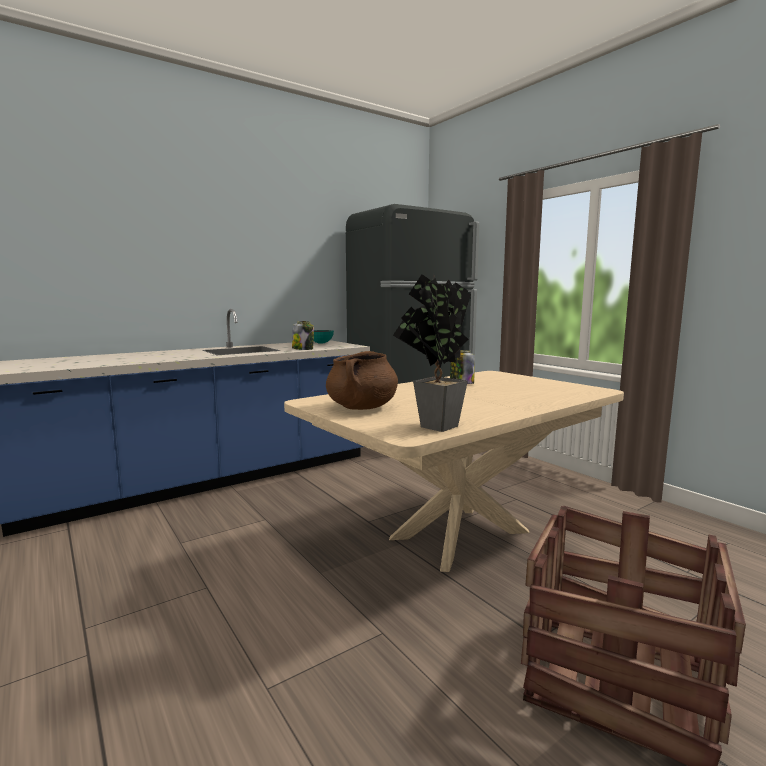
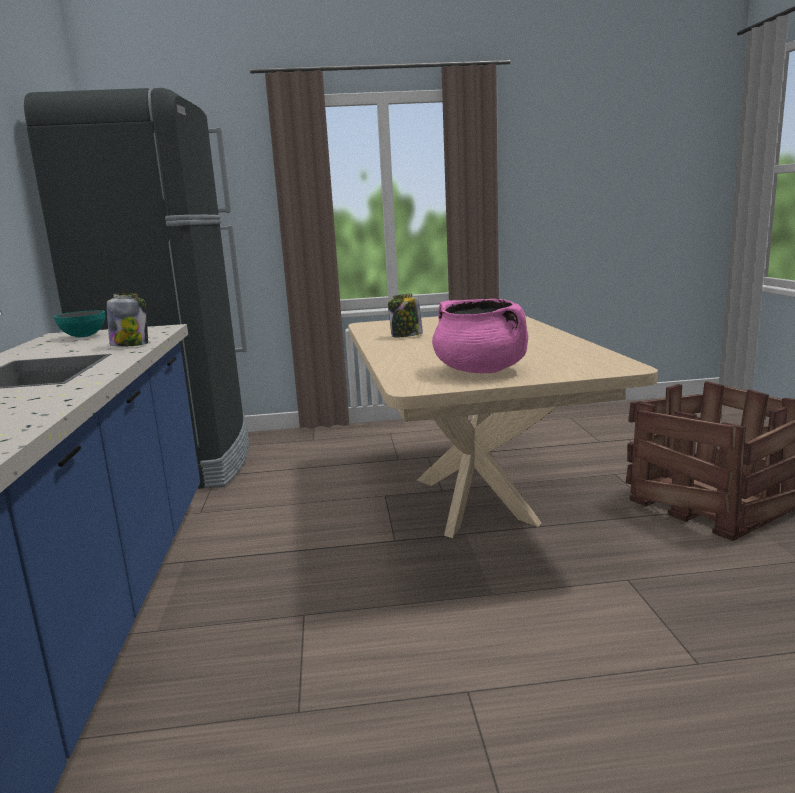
camera: 60 degrees left, 5 degrees up
brown cooking pot [326,351,398,410] -> pink cooking pot [432,299,528,373]
potted plant [393,274,471,432] -> none

